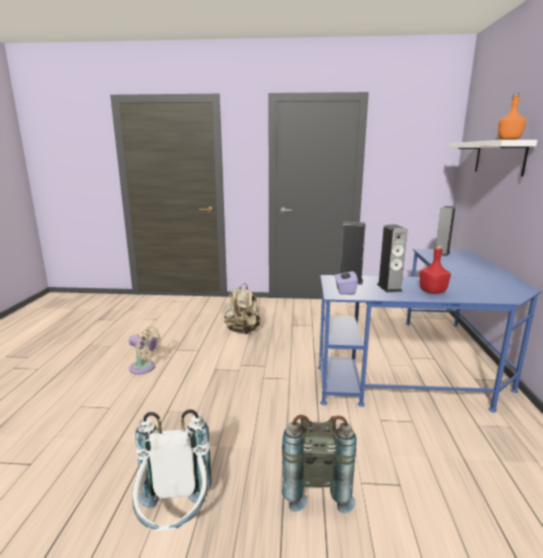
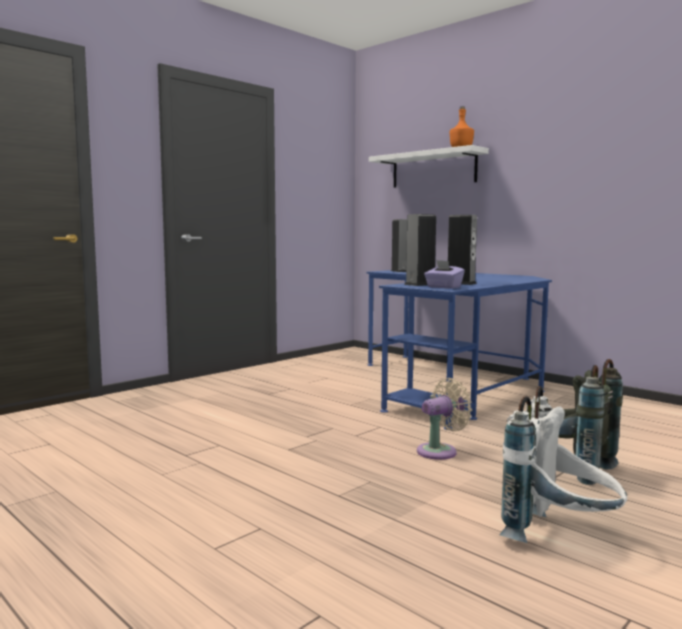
camera: 50 degrees left, 10 degrees down
beige fan [129,326,161,374] -> beige fan moved to [417,378,472,460]
beige backpack [224,283,261,334] -> none
red bottle [420,245,451,294] -> none

